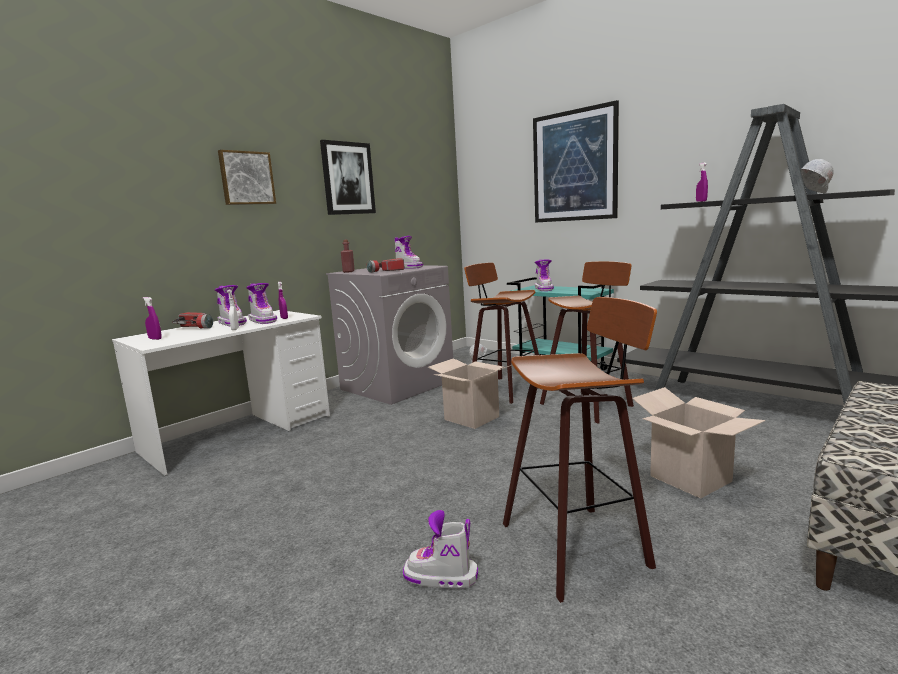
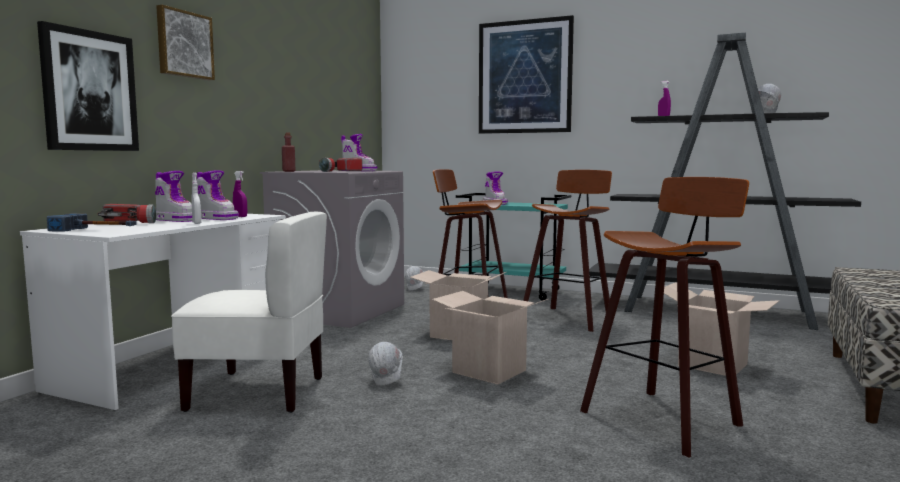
camera: 20 degrees left, 5 degrees down
purple spray bottle [143,297,162,340] -> hammer [47,213,137,232]
picture [320,140,376,215] -> picture moved to [37,21,139,151]
boot [403,510,478,589] -> none
none -> white chair [171,212,327,413]
none -> white hard hat [368,342,403,386]
none -> cardboard box [432,291,548,385]

